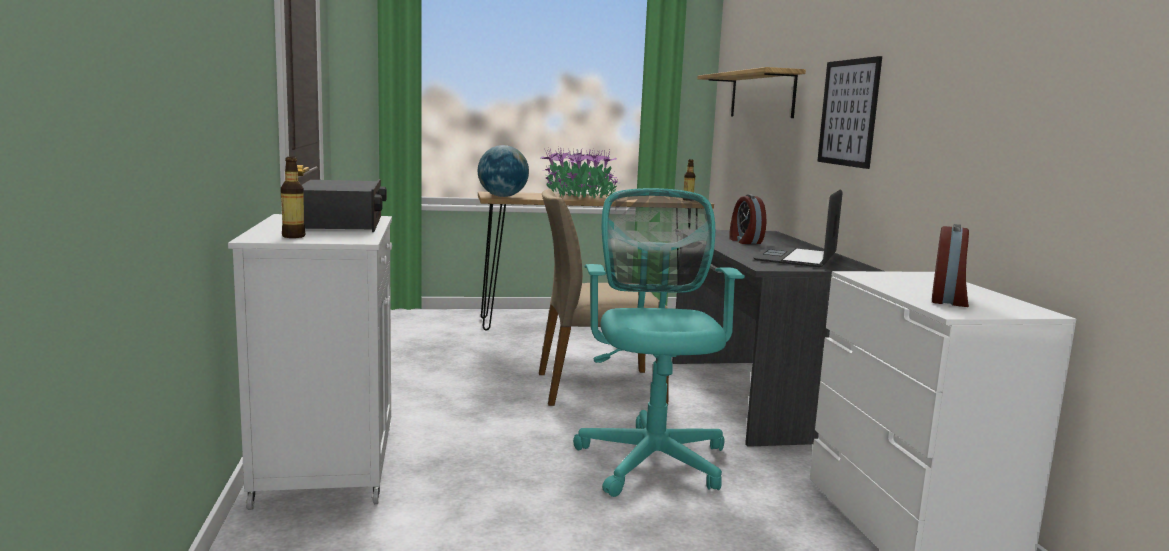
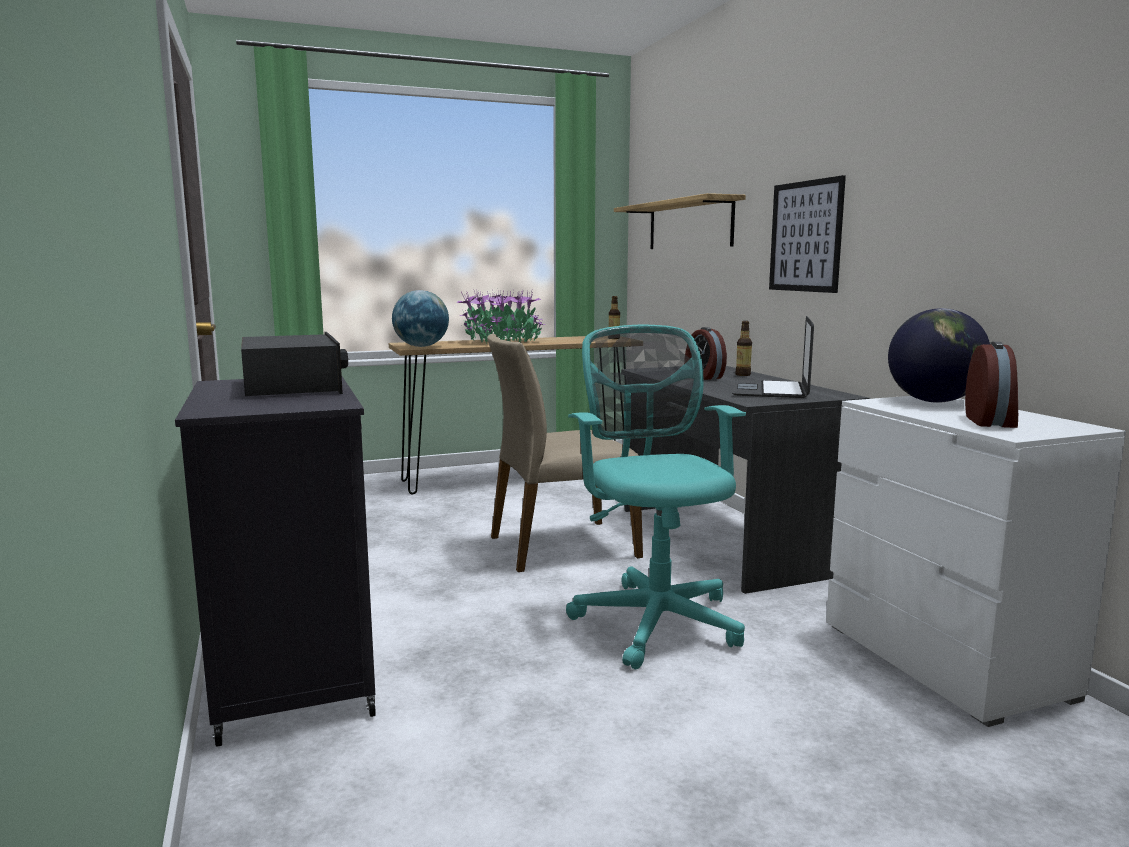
camera: 10 degrees left, 0 degrees up
white cabinet [228,214,392,510] -> black cabinet [175,377,376,747]
bottle [281,157,305,238] -> bottle moved to [735,321,752,376]
none -> globe [888,308,990,403]

